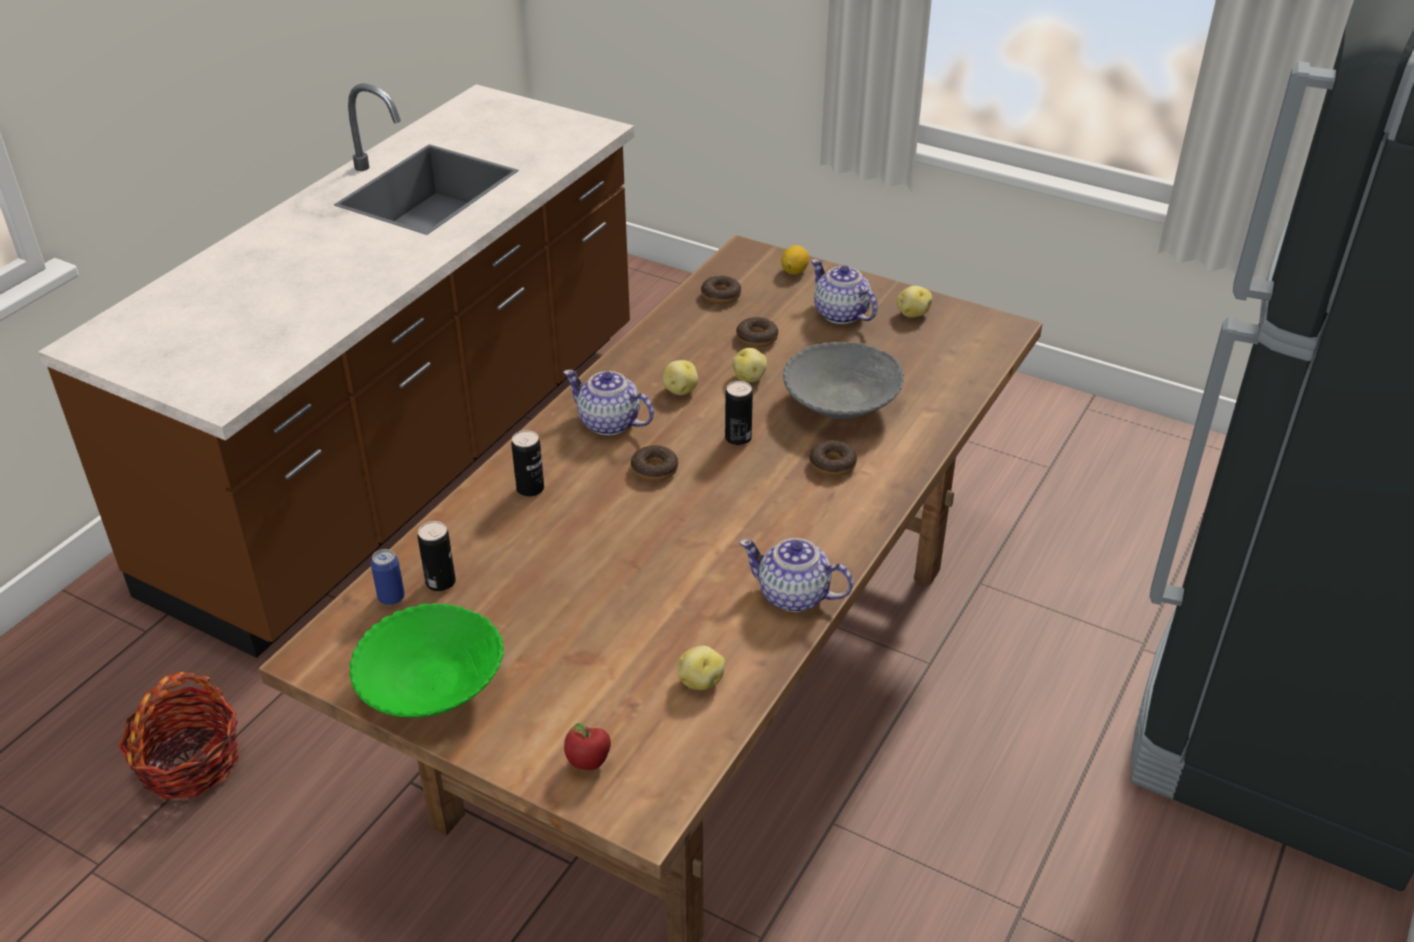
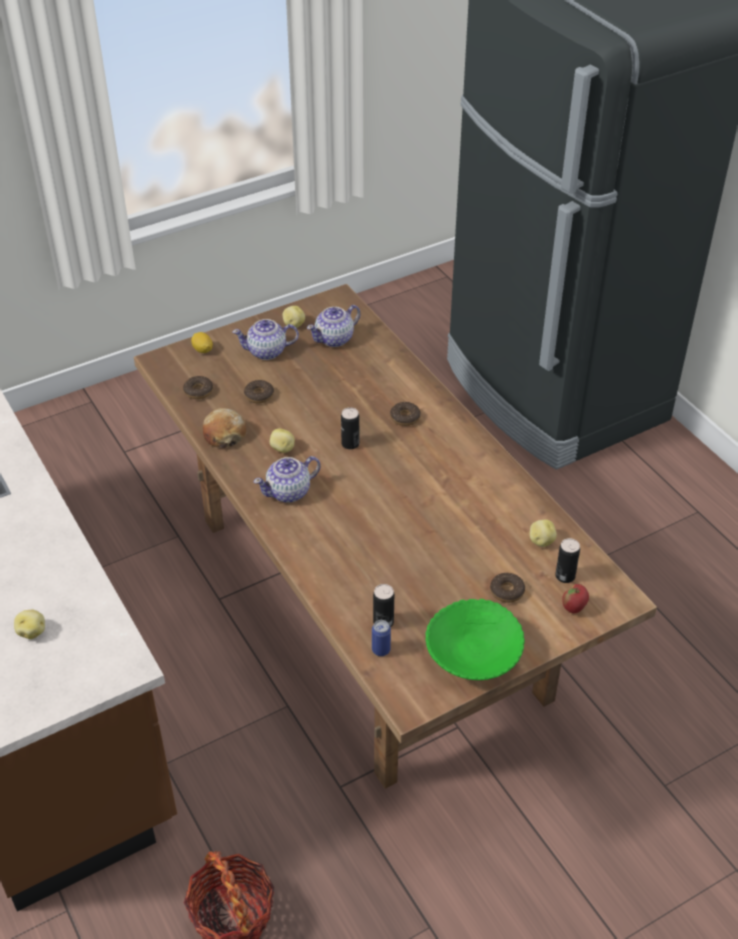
camera: 60 degrees left, 5 degrees up
can [511,430,544,497] -> can moved to [555,538,580,583]
donut [631,445,678,482] -> donut moved to [490,573,525,603]
potato [732,348,767,382] -> potato moved to [14,610,45,639]
teapot [739,538,853,612] -> teapot moved to [307,305,360,347]
grey bowl [783,342,904,420] -> none
none -> bread [203,408,247,448]

